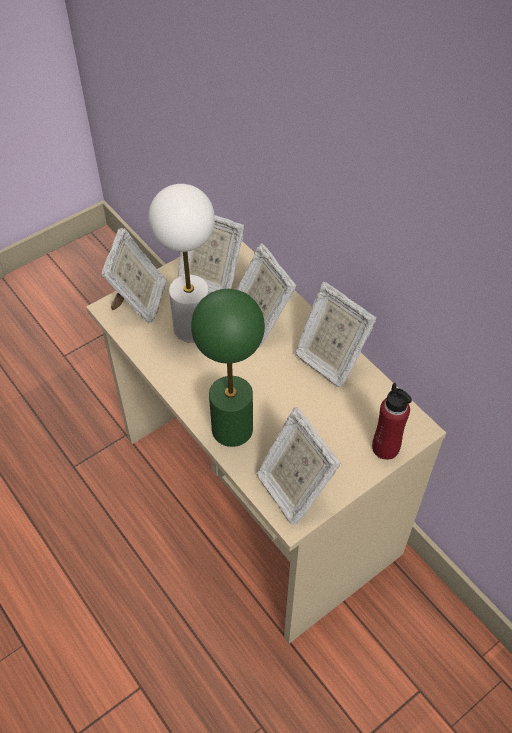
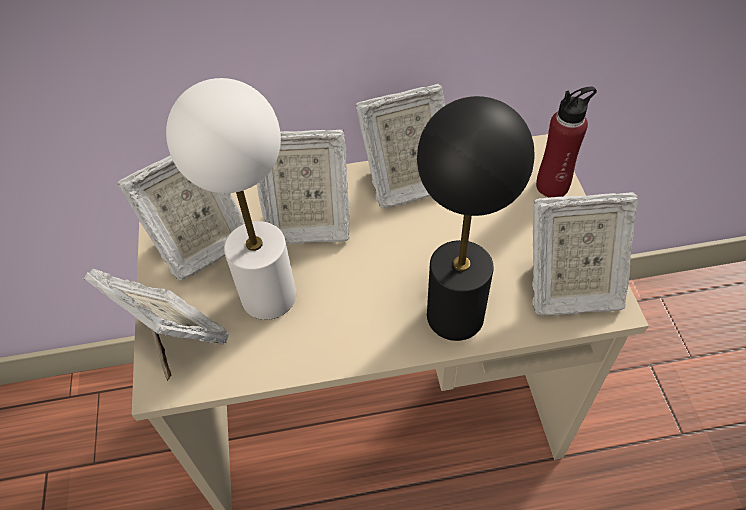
camera: 60 degrees left, 0 degrees up
green table lamp [191,289,265,447] -> black table lamp [417,96,535,341]

